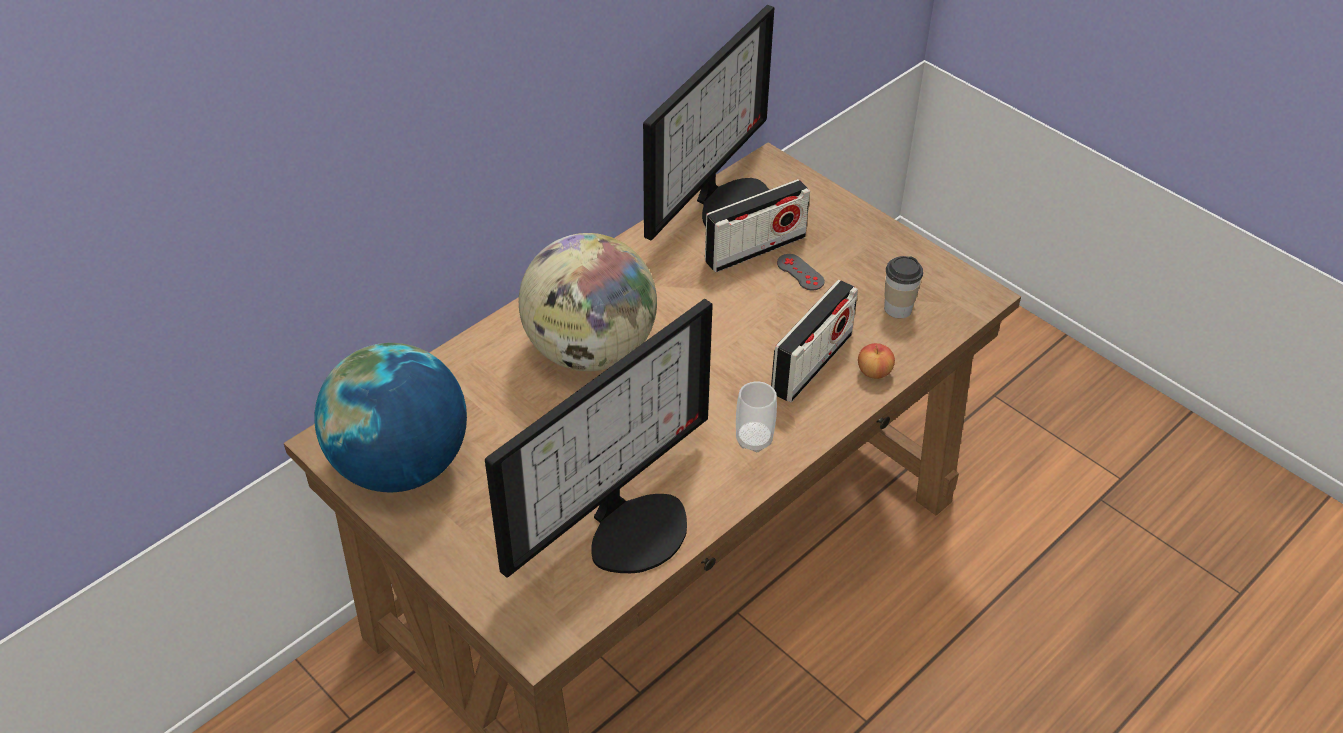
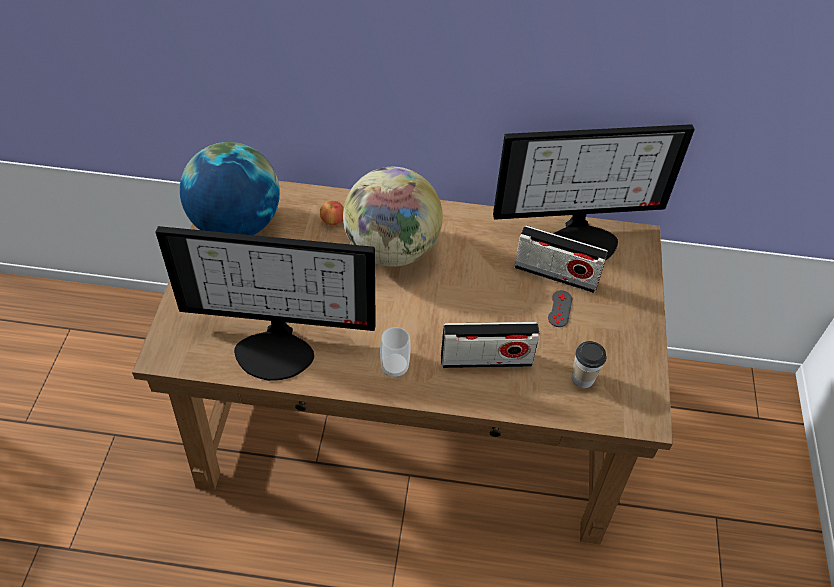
camera: 50 degrees right, 5 degrees up
apple [858,343,895,379] -> apple moved to [320,201,344,225]

